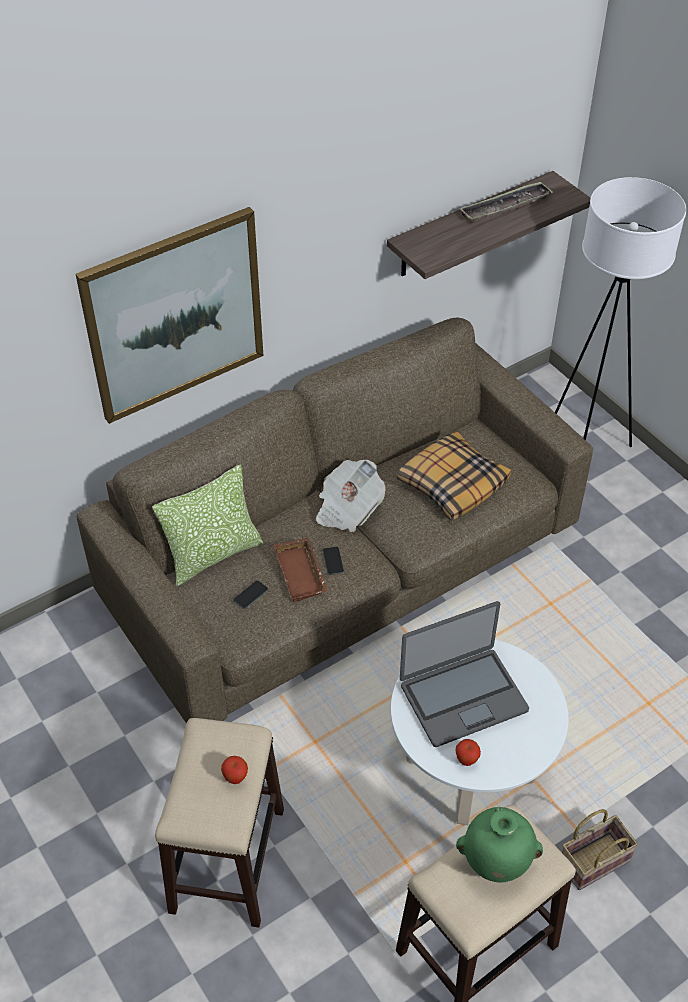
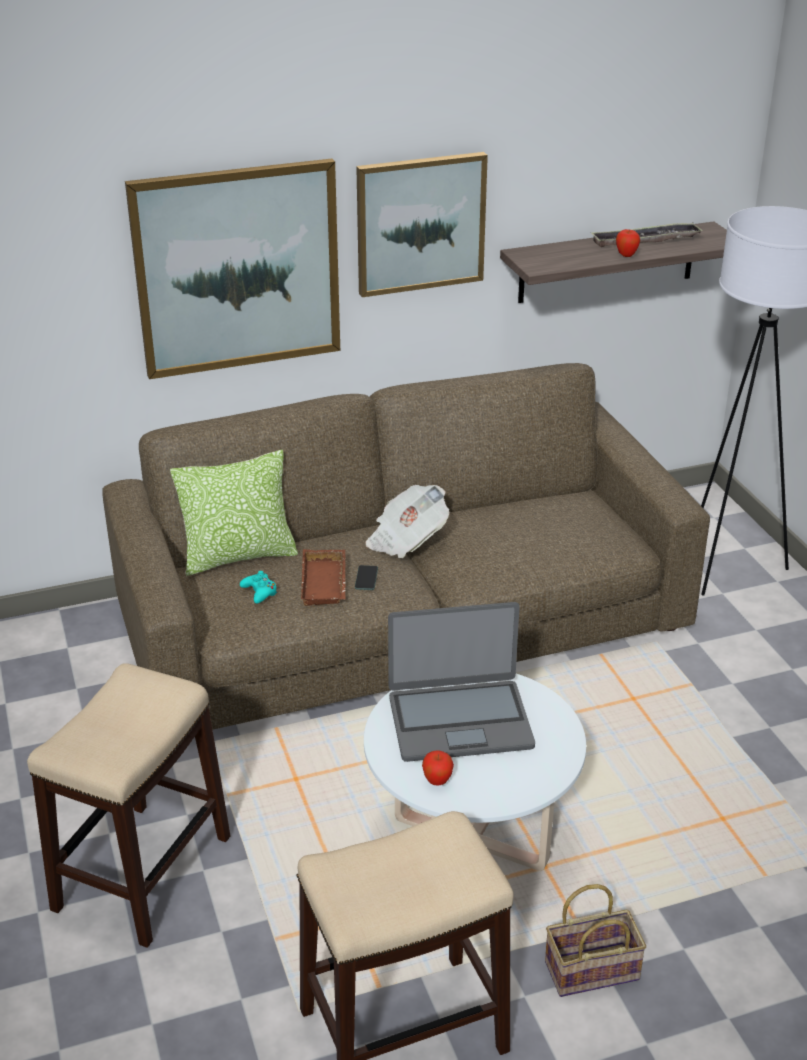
camera: 15 degrees right, 15 degrees down
apple [221,756,248,784] -> apple moved to [616,229,640,257]
phone [233,580,268,609] -> turquoise game controller [240,571,277,604]
pillow [397,431,511,520] -> none
green vase [456,807,543,882] -> none
none -> picture [356,152,488,297]

